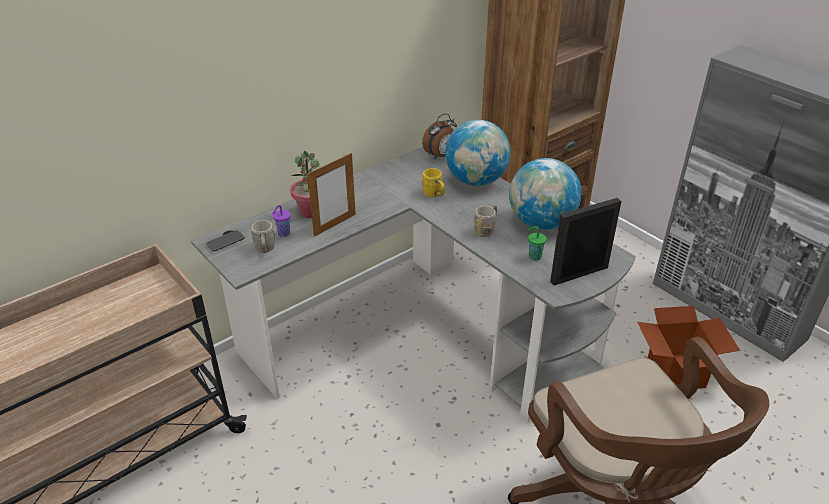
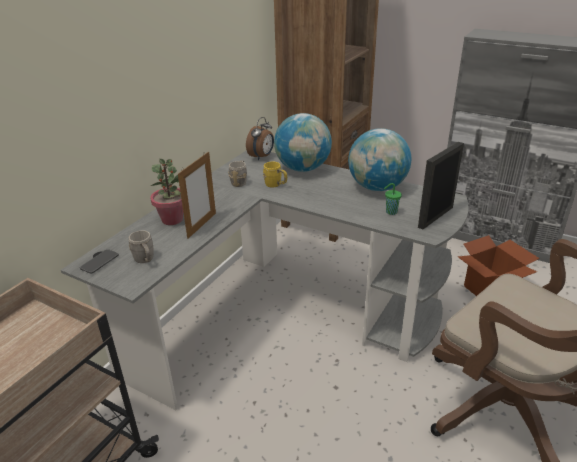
camera: 20 degrees left, 5 degrees down
purple cup [272,205,291,237] -> none
grey mug [474,205,497,237] -> grey mug moved to [228,161,247,187]

